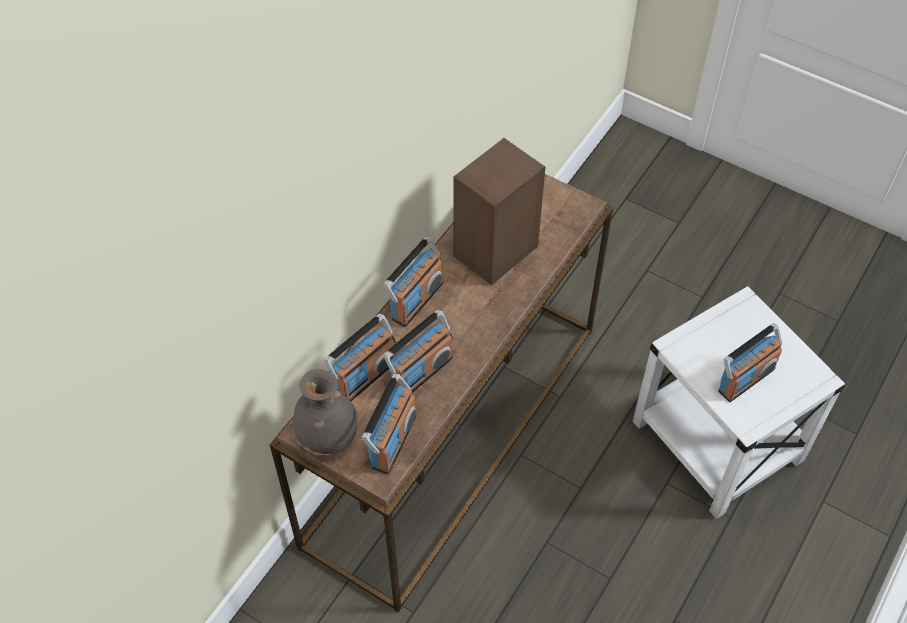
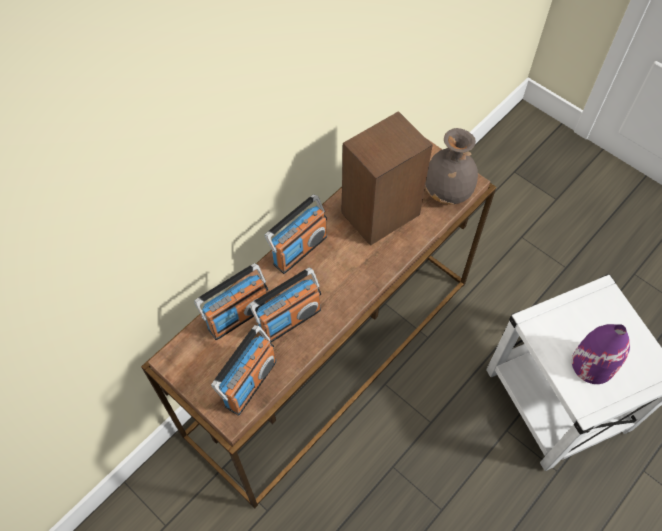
camera: 10 degrees right, 5 degrees up
grey vase [293,369,357,456] -> grey vase moved to [425,128,478,205]
radio [718,323,782,402] -> purple vase [572,324,630,384]

